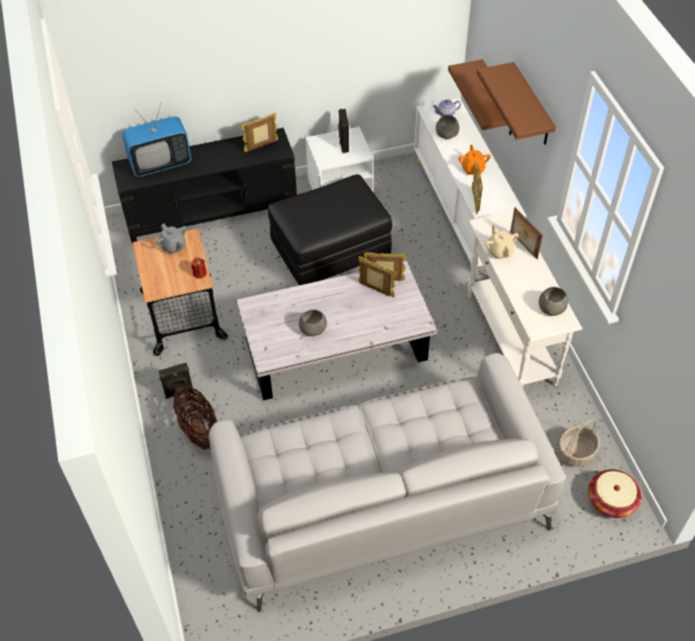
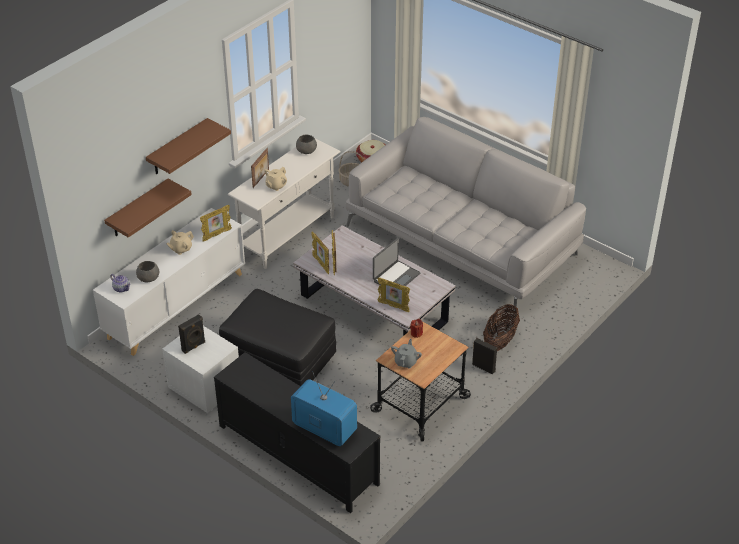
camera: 125 degrees left, 10 degrees down
picture frame [241,113,278,152] -> picture frame moved to [377,277,410,312]
grey bowl [299,310,327,336] -> laptop [373,238,420,286]
orange teapot [458,145,491,175] -> beige teapot [167,230,194,255]

